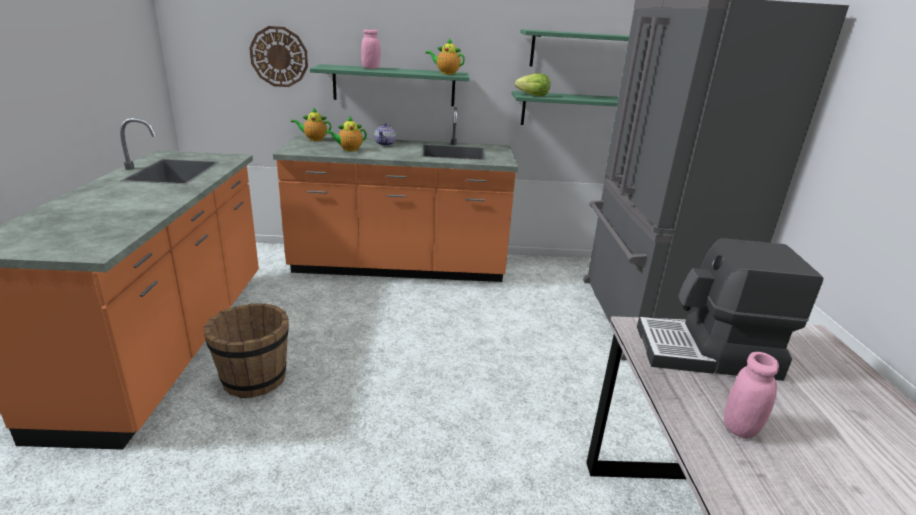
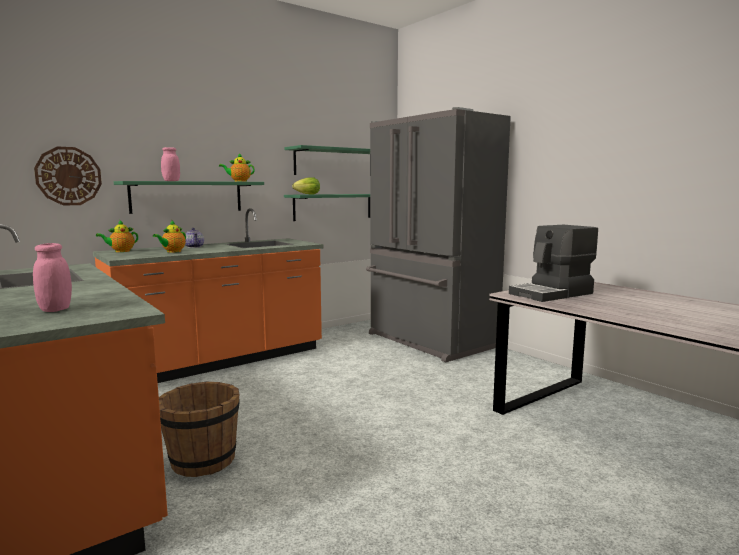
camera: 35 degrees left, 15 degrees down
pink jar [724,352,779,439] -> pink jar moved to [33,243,72,312]

